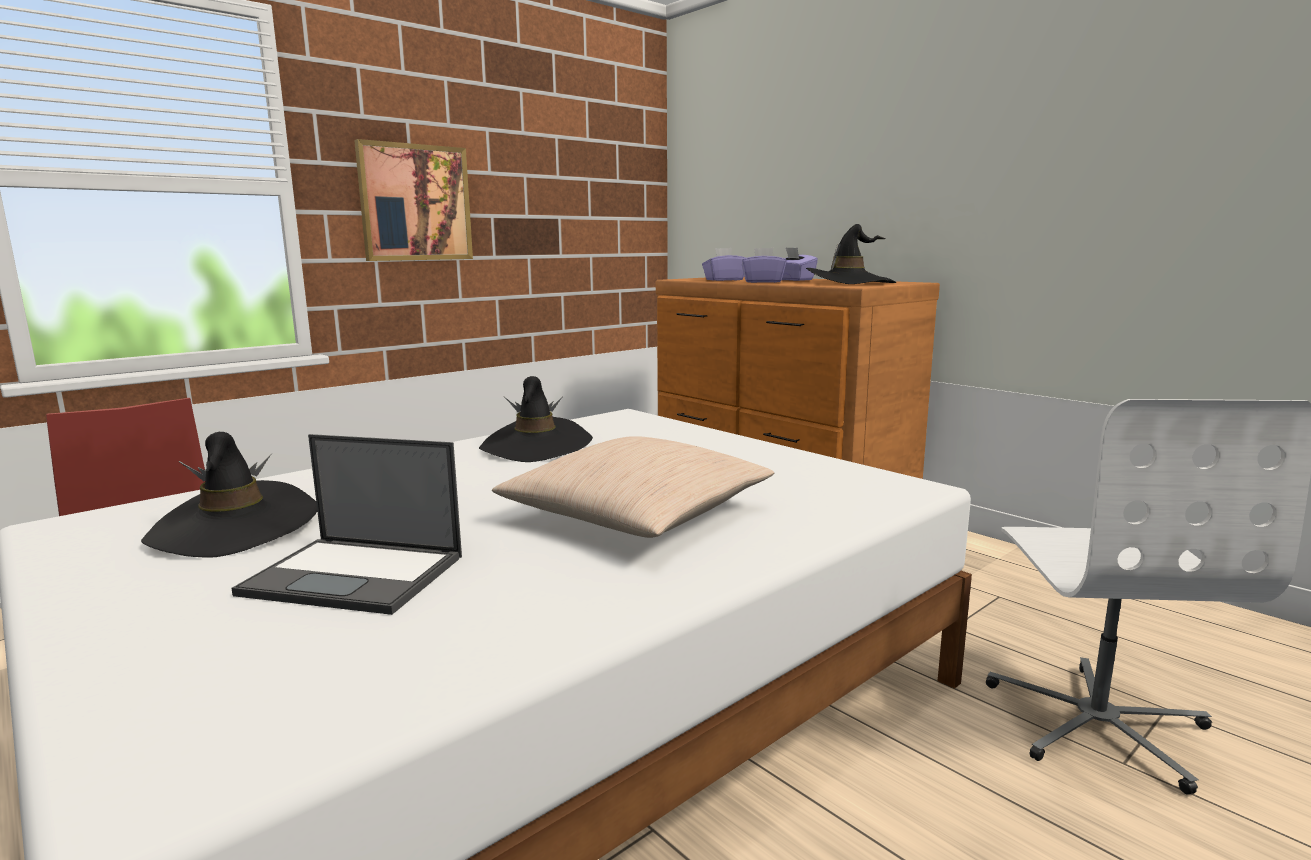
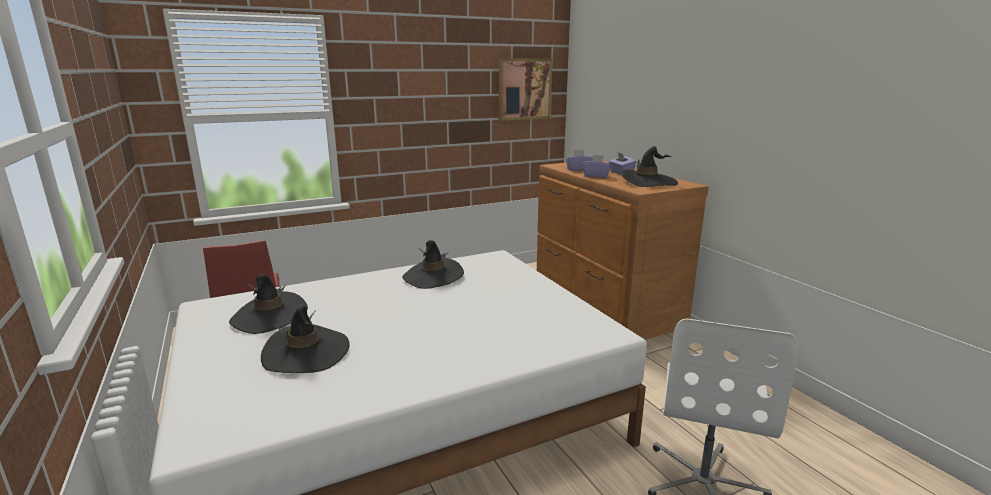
camera: 15 degrees right, 5 degrees up
laptop [231,434,462,615] -> black hat [261,305,350,373]
picture [354,139,473,261] -> picture moved to [499,58,552,121]
beige pillow [492,436,774,538] -> none

